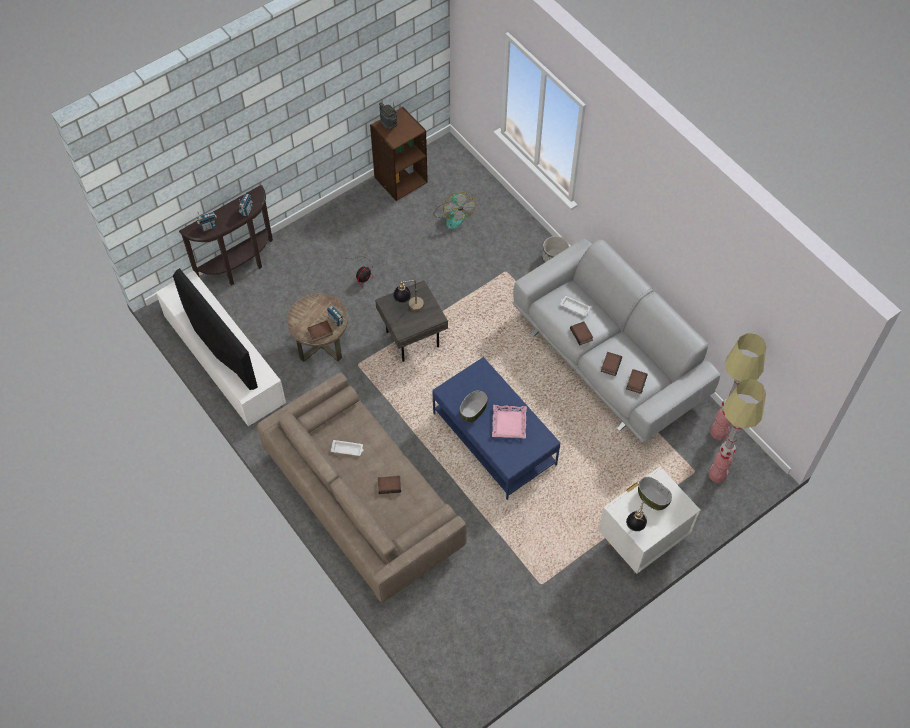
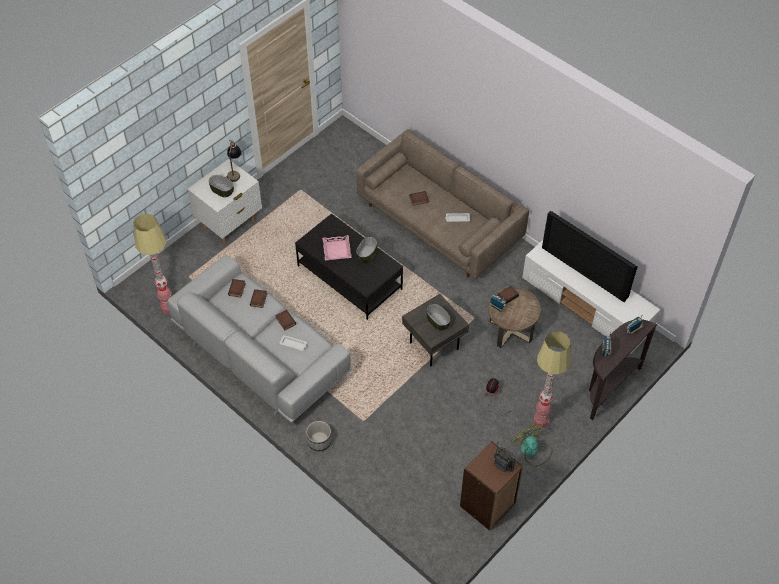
camera: 170 degrees right, 5 degrees down
table lamp [393,280,425,311] -> bowl [426,304,450,331]
blue coffee table [432,357,561,500] -> black coffee table [295,213,403,320]
fan [433,192,476,229] -> fan moved to [512,424,553,467]
floor lamp [709,379,766,483] -> floor lamp moved to [533,331,571,429]

